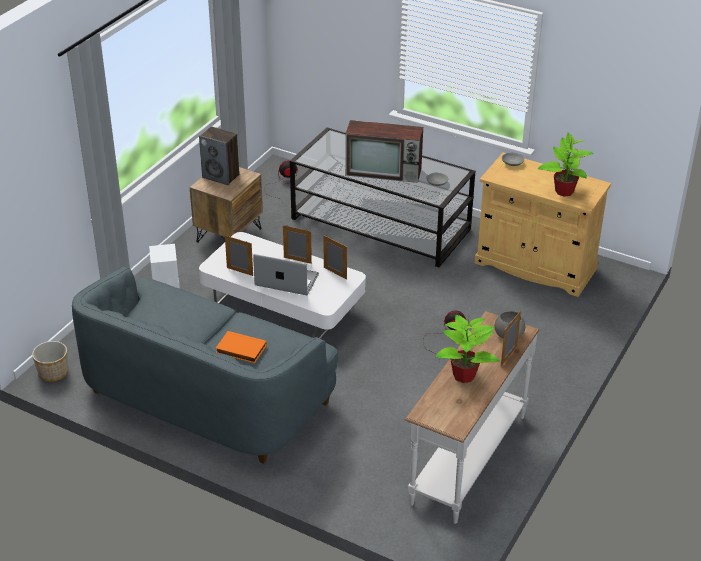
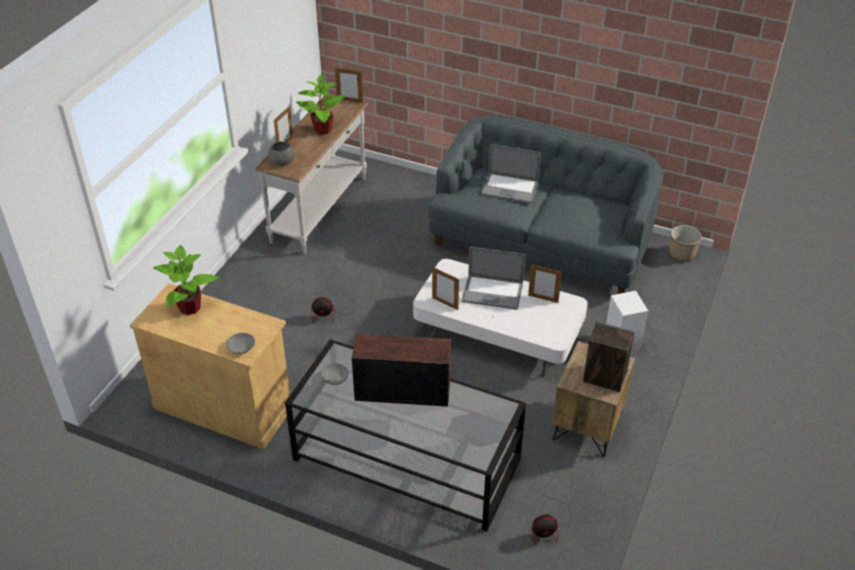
camera: 175 degrees right, 5 degrees up
orange book [216,331,267,363] -> laptop [481,144,541,203]
picture frame [283,225,312,264] -> picture frame moved to [335,67,363,103]

